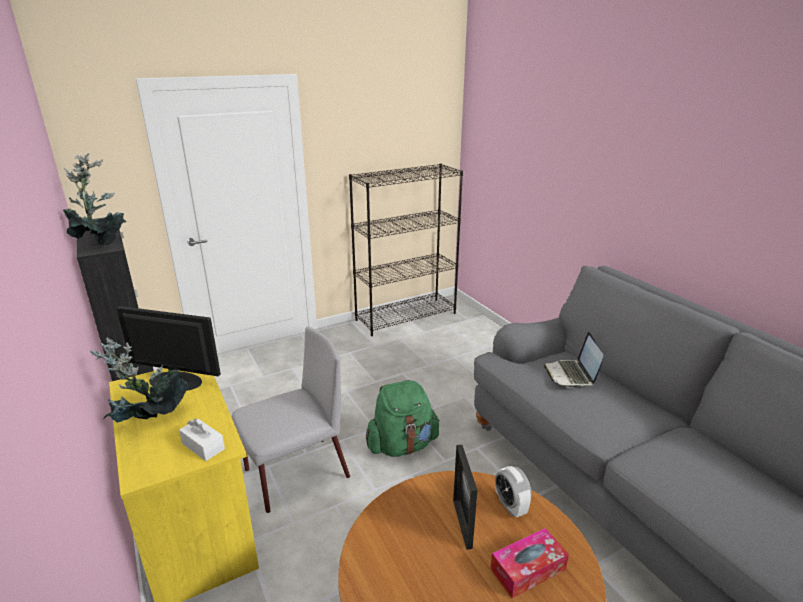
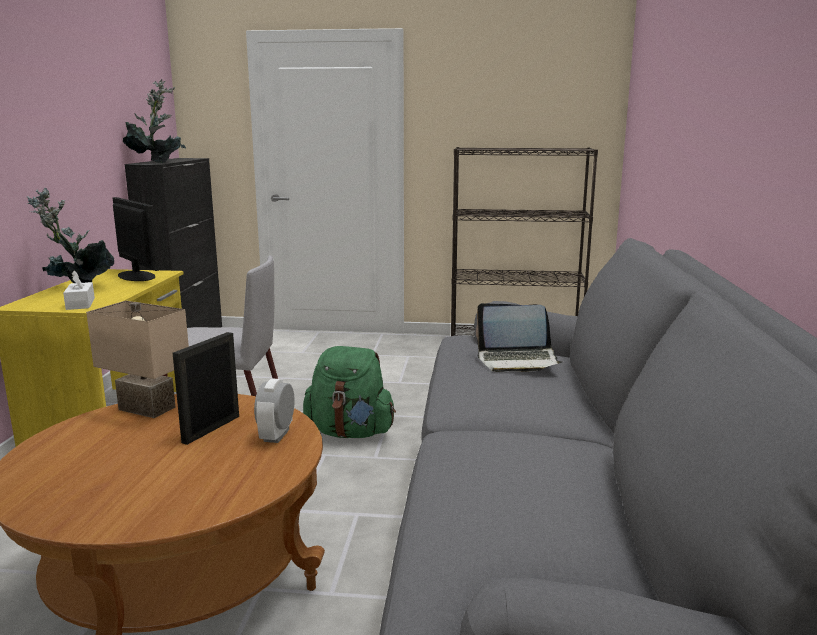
camera: 35 degrees right, 10 degrees down
tissue box [490,528,569,598] -> none
laptop [544,332,603,388] -> laptop turned 120 degrees counterclockwise [476,303,563,372]
none -> beige table lamp [86,301,189,418]

